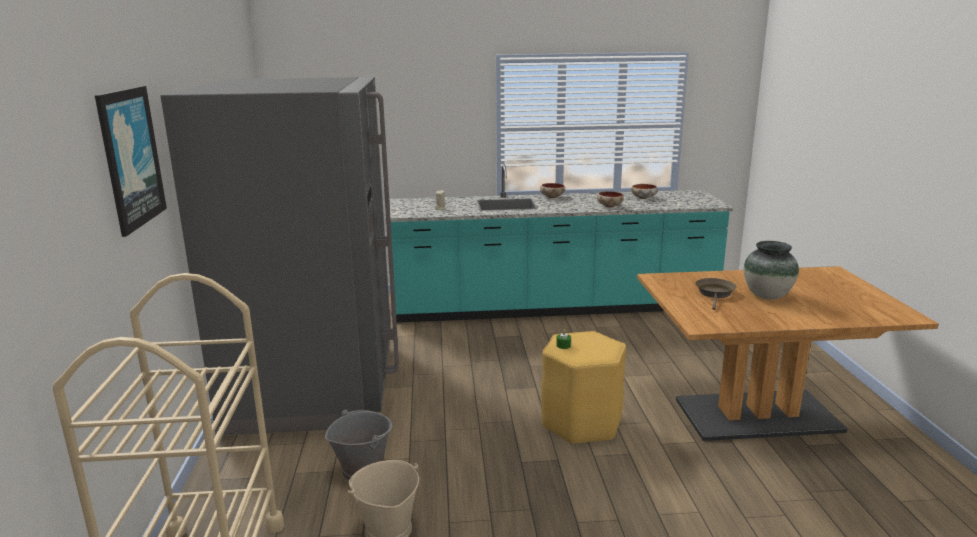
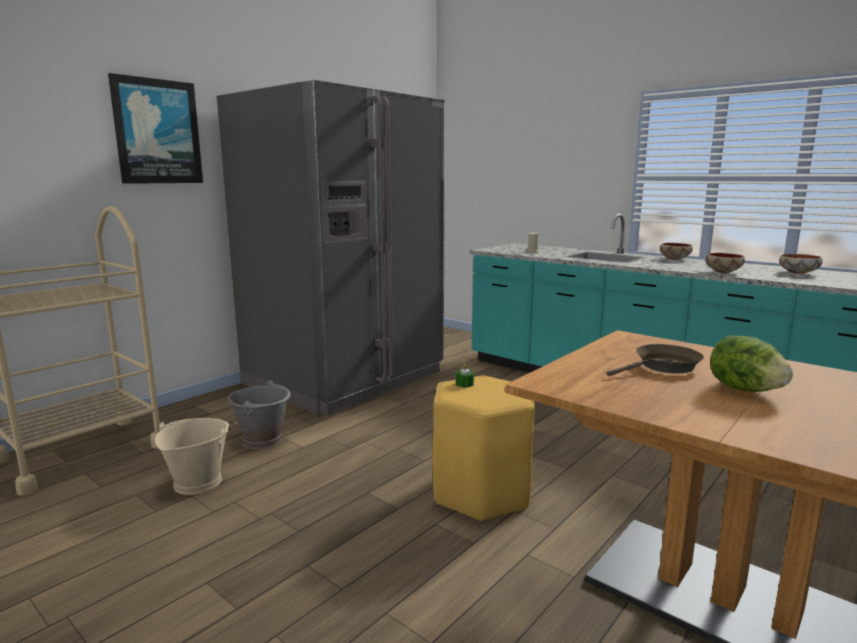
camera: 45 degrees right, 5 degrees down
vase [744,241,799,300] -> lettuce [710,336,793,392]

